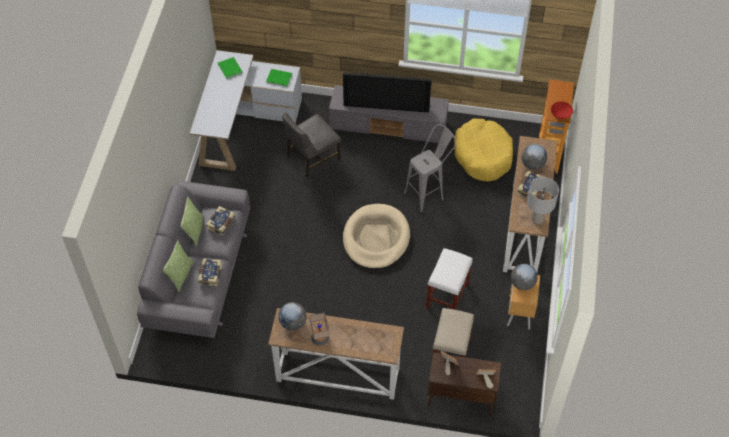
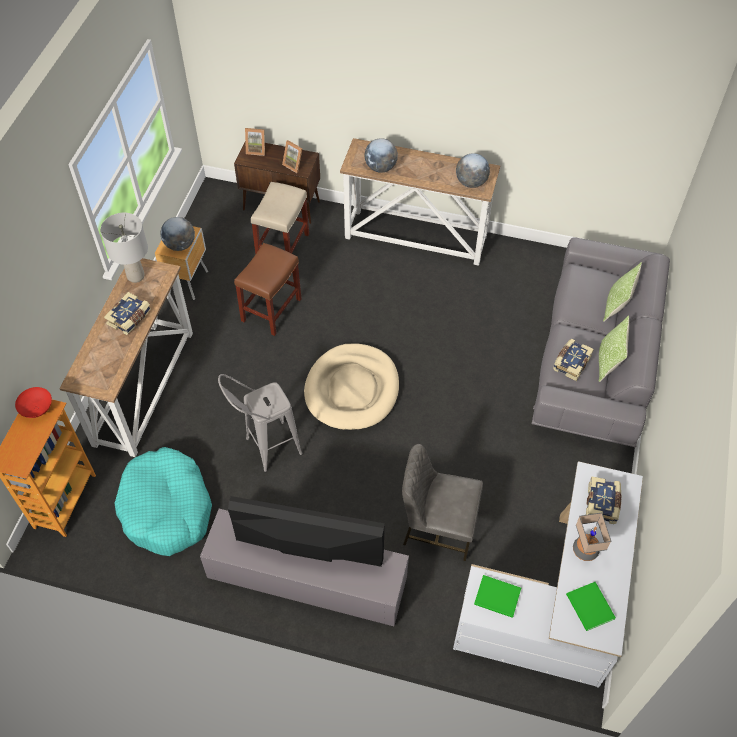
camera: 175 degrees left, 0 degrees up
book [198,258,222,287] -> book moved to [586,476,621,524]
grey chair [282,113,341,178] -> grey chair turned 135 degrees counterclockwise [402,444,483,561]
table lamp [310,313,329,346] -> table lamp moved to [573,513,611,561]
white stool [426,248,473,310] -> brown stool [234,243,302,336]
yellow dog bed [454,118,513,182] -> turquoise dog bed [114,447,212,556]
globe [522,144,547,170] -> globe moved to [364,138,398,173]

